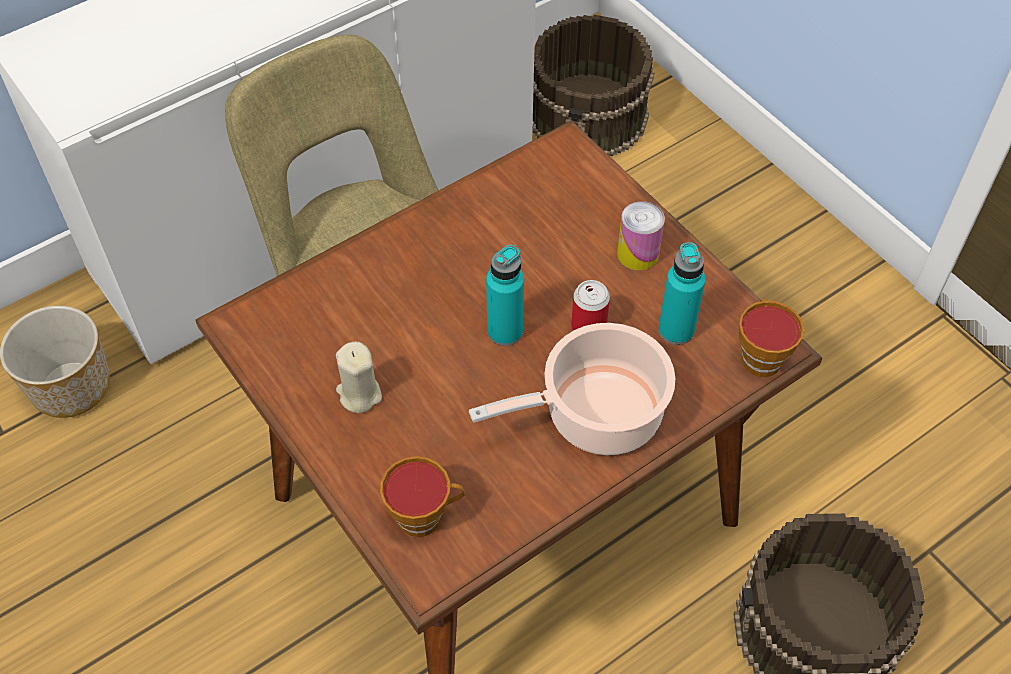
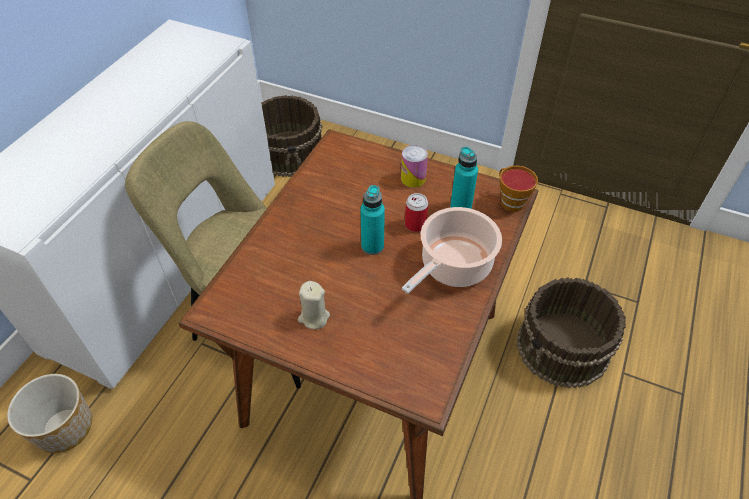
camera: 30 degrees left, 5 degrees down
cup [380,456,464,537] -> none

